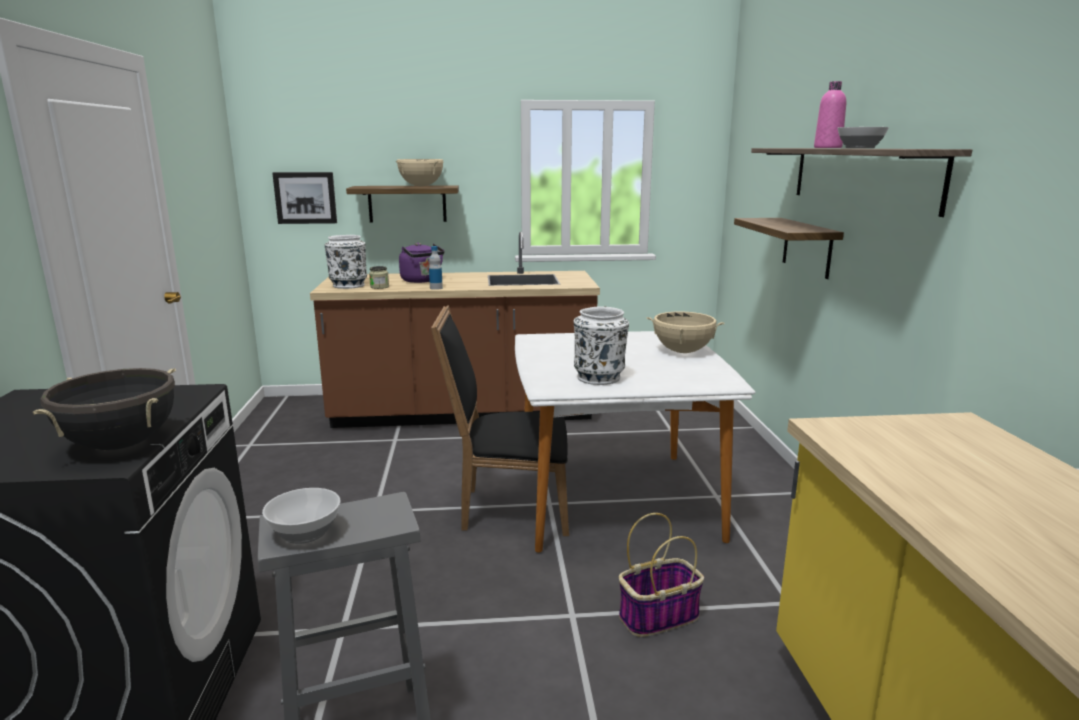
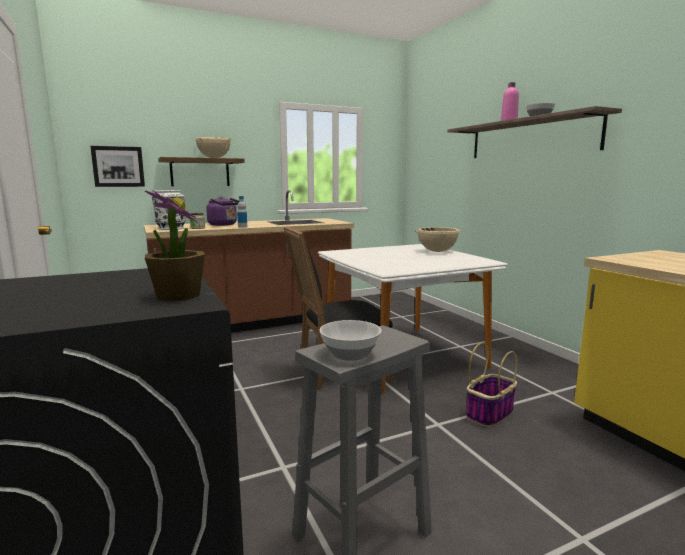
camera: 20 degrees left, 5 degrees down
black cooking pot [32,368,176,450] -> potted plant [145,190,205,301]
white vase [574,306,629,385] -> none
shelf [734,218,844,279] -> none

